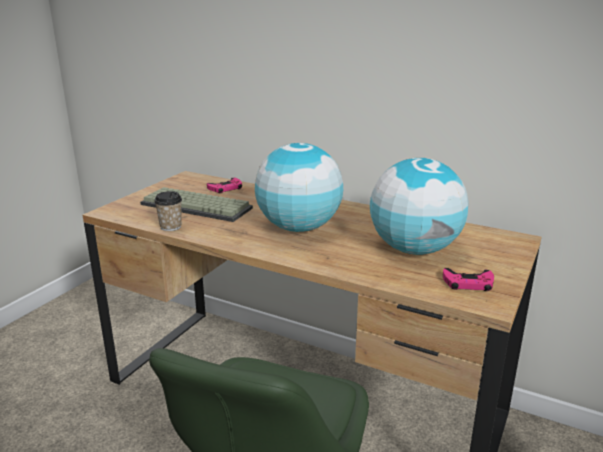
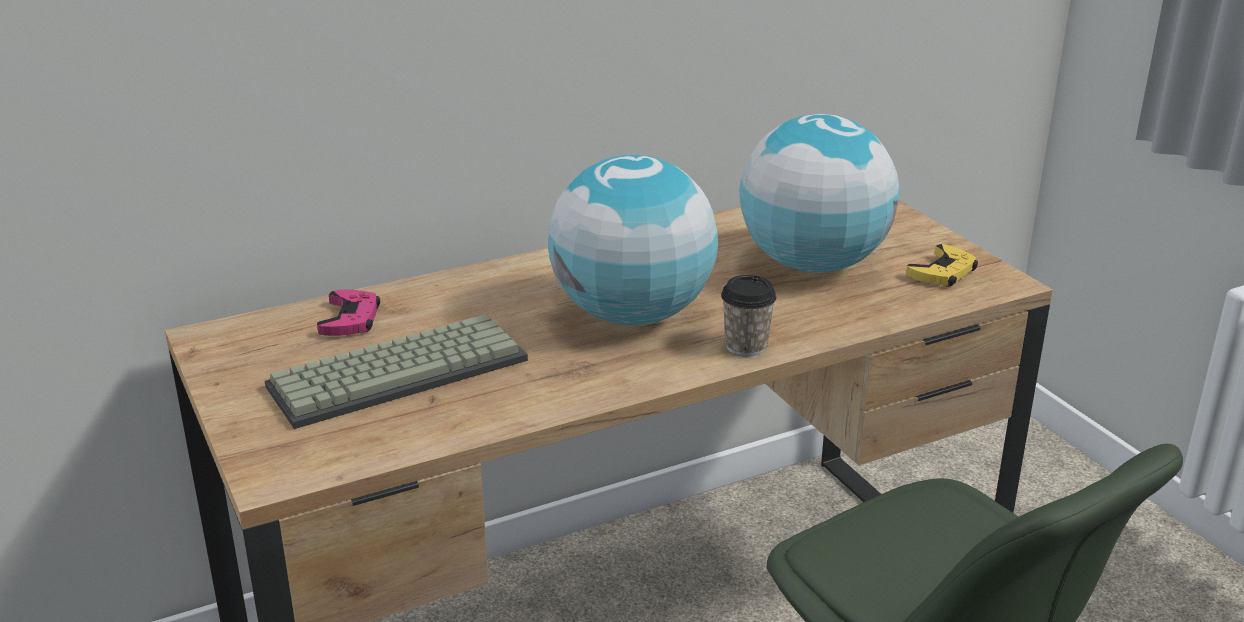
camera: 55 degrees left, 5 degrees up
cup [154,191,182,231] -> cup moved to [721,275,776,356]
pink game controller [443,268,494,291] -> yellow game controller [906,244,978,287]

